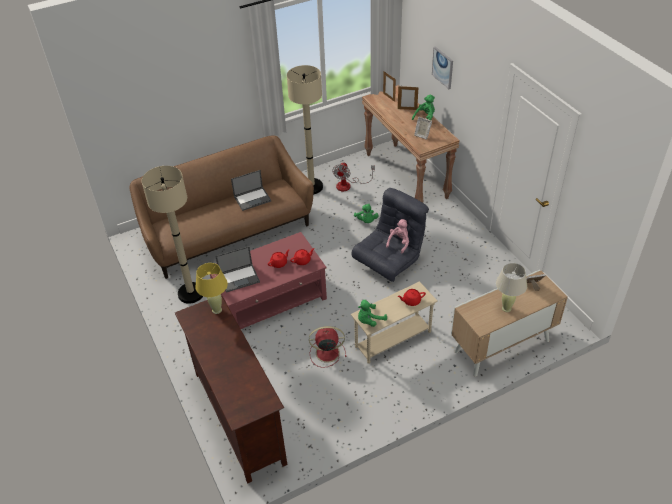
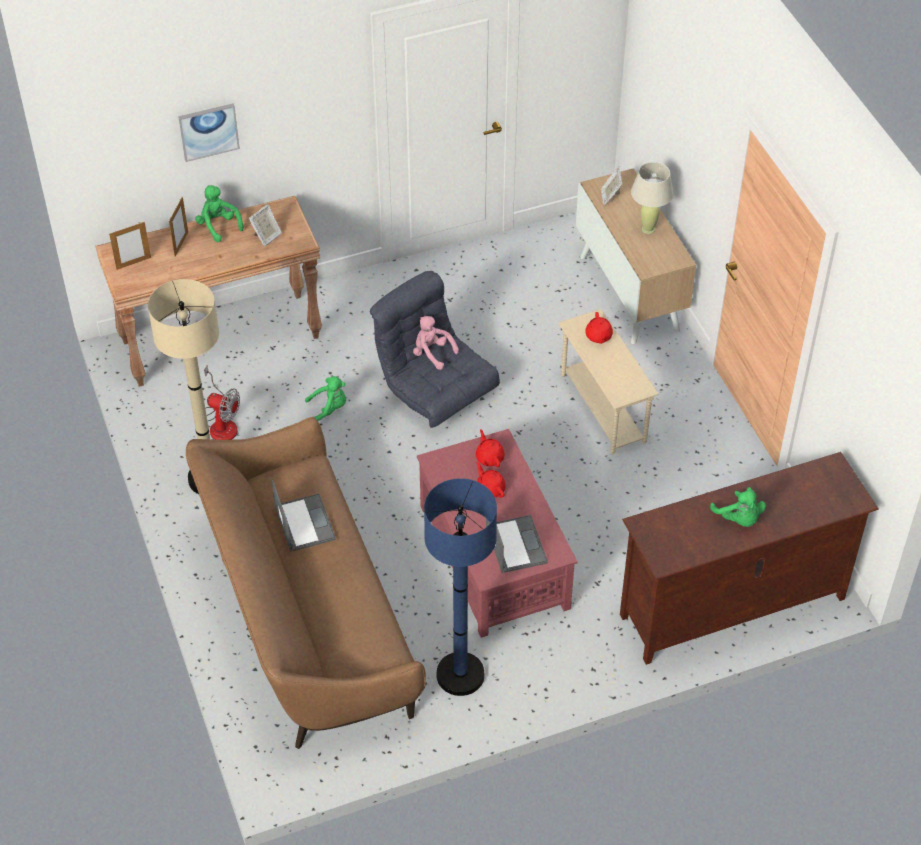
camera: 85 degrees left, 5 degrees up
beige floor lamp [142,166,203,304] -> blue floor lamp [424,478,497,696]
yellow table lamp [195,263,228,314] -> none
red fan [309,326,347,368] -> none
green plush toy [358,300,387,327] -> green plush toy moved to [710,487,766,527]

